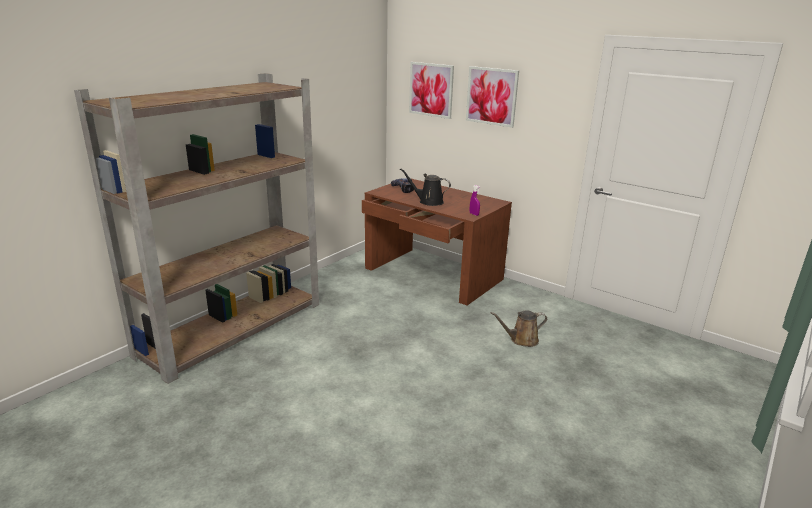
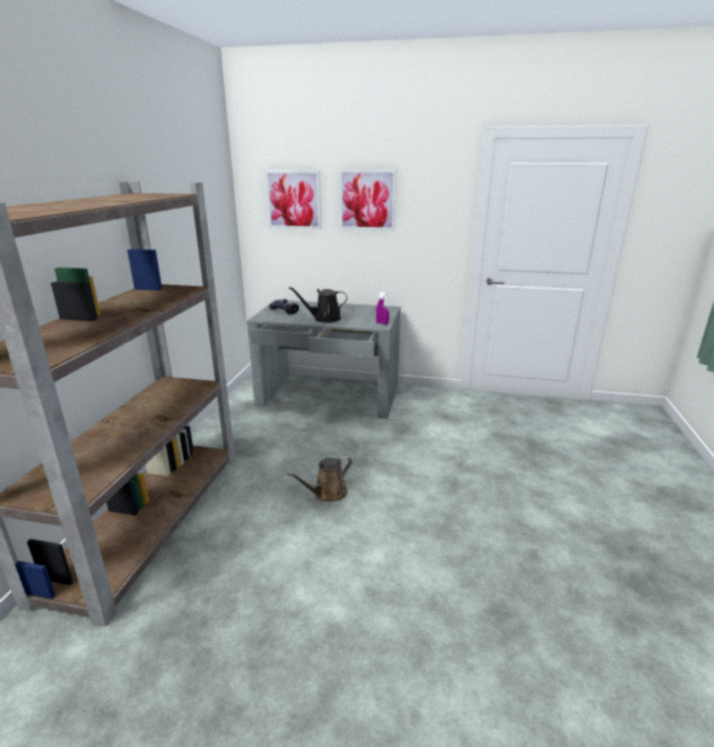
camera: 25 degrees left, 0 degrees up
brown desk [362,179,512,305] -> grey desk [247,300,401,419]
brown watering can [490,310,547,347] -> brown watering can moved to [287,456,352,502]

